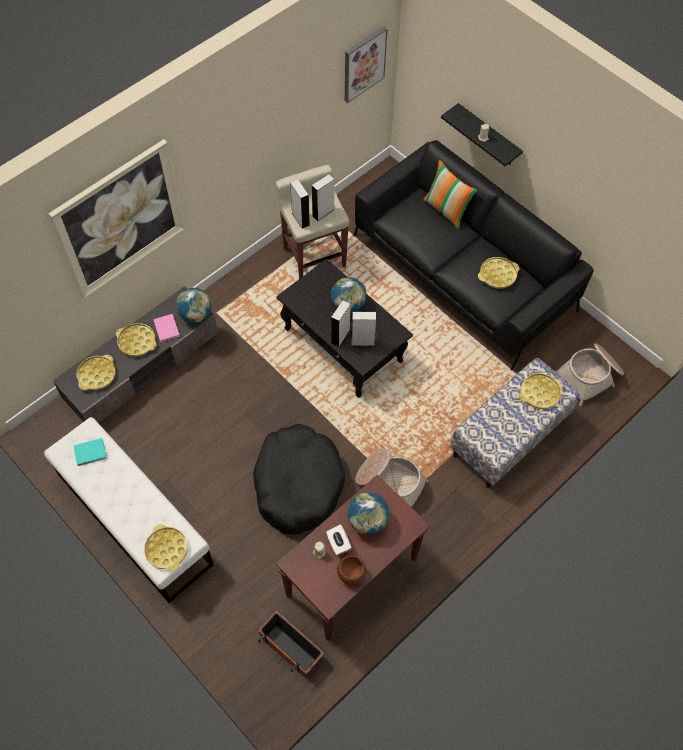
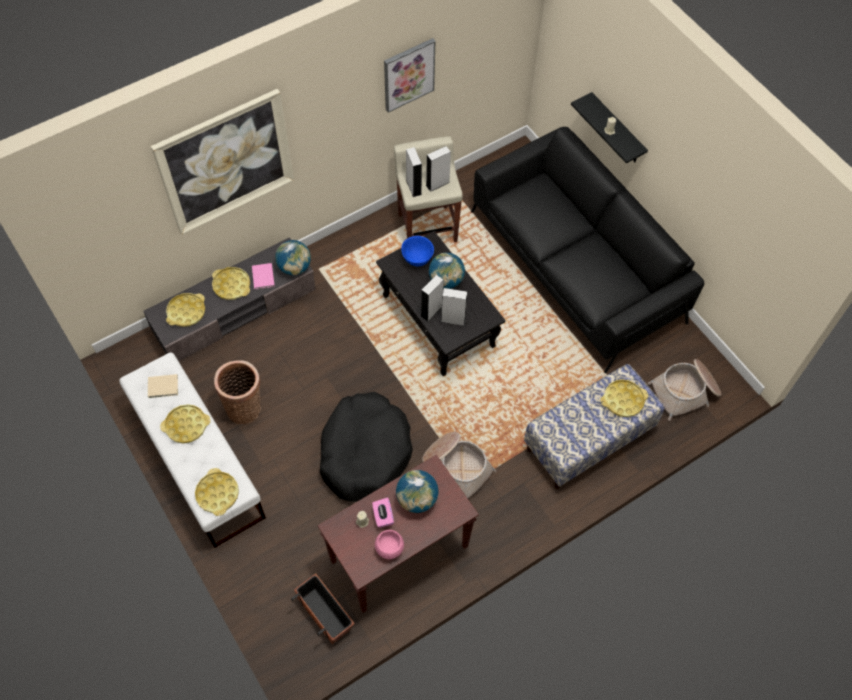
camera: 10 degrees right, 0 degrees up
turquoise book [73,438,107,466] -> beige book [148,374,178,398]
white tissue box [326,525,351,555] -> pink tissue box [373,498,394,528]
brown bowl [337,555,366,585] -> pink bowl [375,530,404,559]
picture [345,26,388,103] -> picture moved to [384,38,435,113]
pillow [423,160,477,229] -> none
yellow tray [478,257,520,288] -> yellow tray moved to [160,404,210,443]
none -> basket [214,361,261,424]
none -> blue bowl [401,236,434,266]

